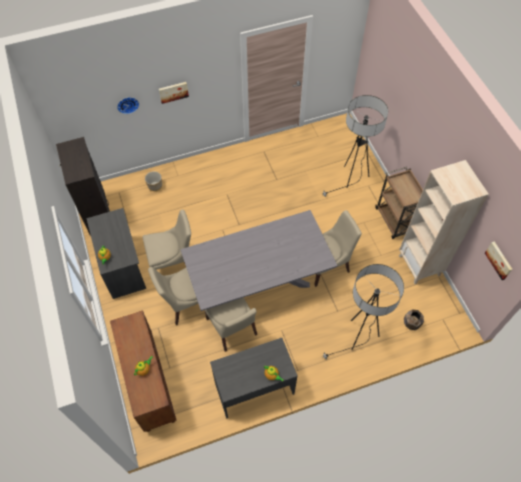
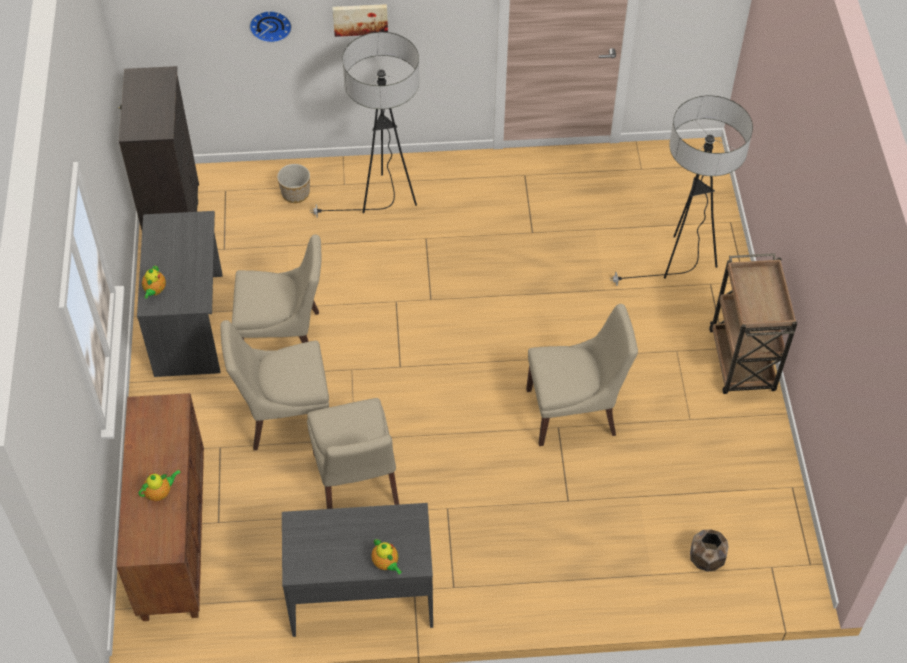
camera: 15 degrees right, 5 degrees down
grey dining table [180,210,337,311] -> none
floor lamp [321,264,404,360] -> floor lamp moved to [310,32,419,218]
beige bookcase [399,160,489,284] -> none
picture [485,241,512,280] -> none

